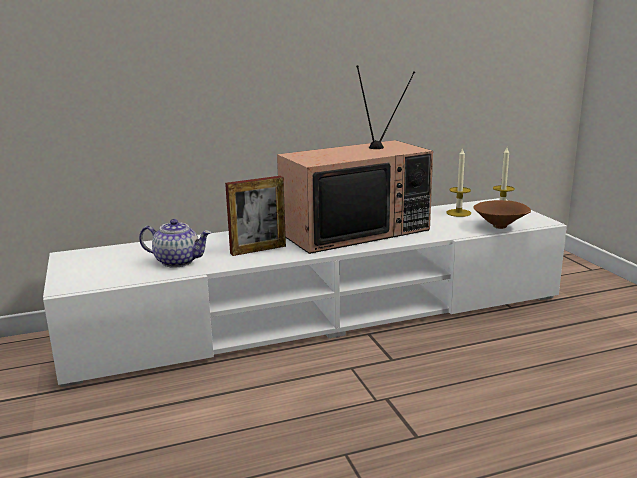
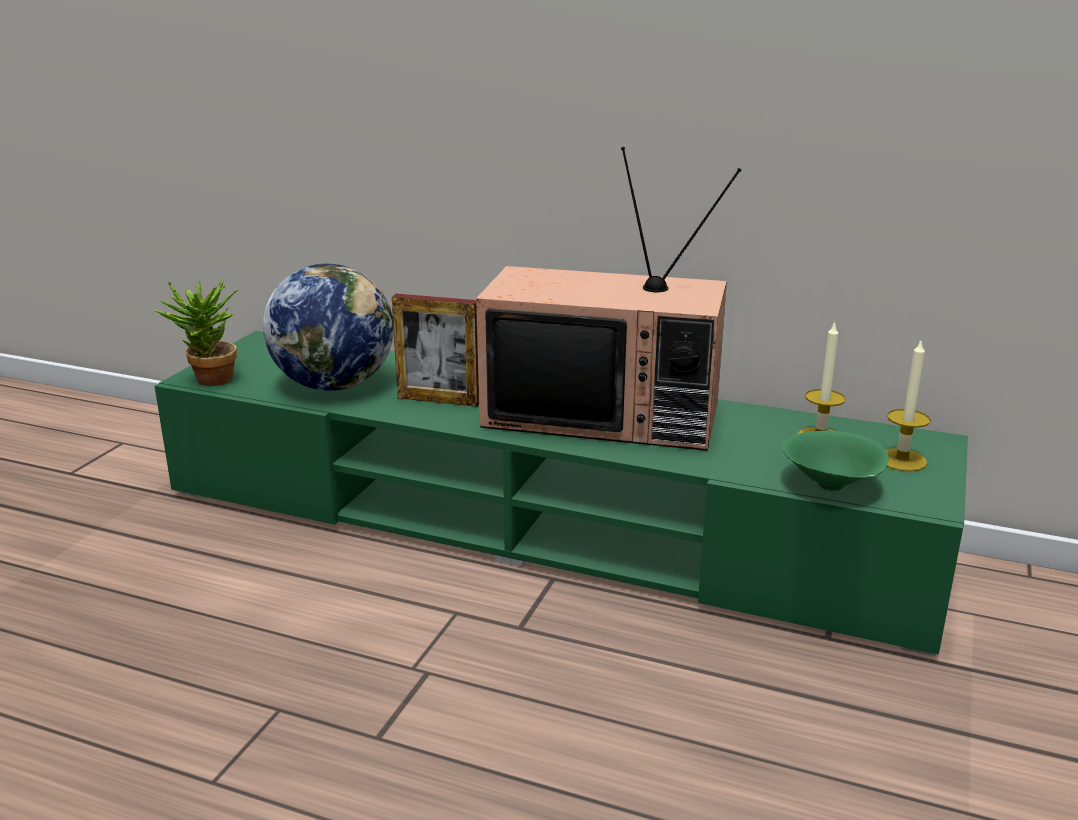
camera: 40 degrees right, 5 degrees up
white tv stand [43,198,567,387] -> green tv stand [155,331,968,656]
teapot [139,219,212,268] -> globe [263,264,394,391]
brown bowl [473,200,531,229] -> green bowl [782,430,889,491]
none -> potted plant [155,277,238,386]

